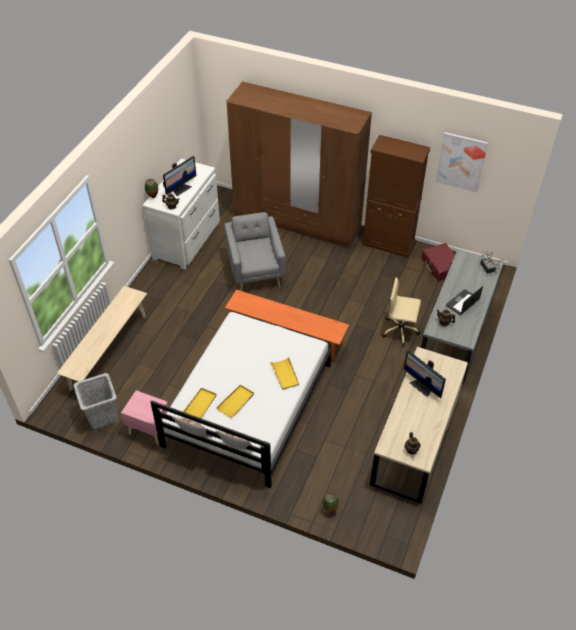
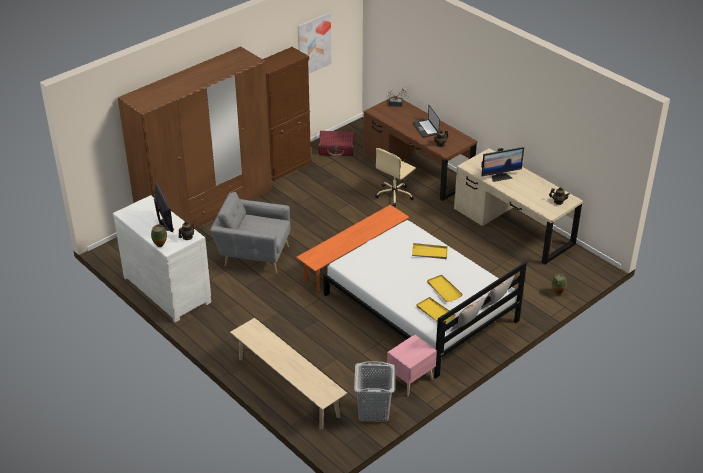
camera: 65 degrees left, 10 degrees down
grey desk [421,250,504,384] -> brown desk [363,95,477,201]

